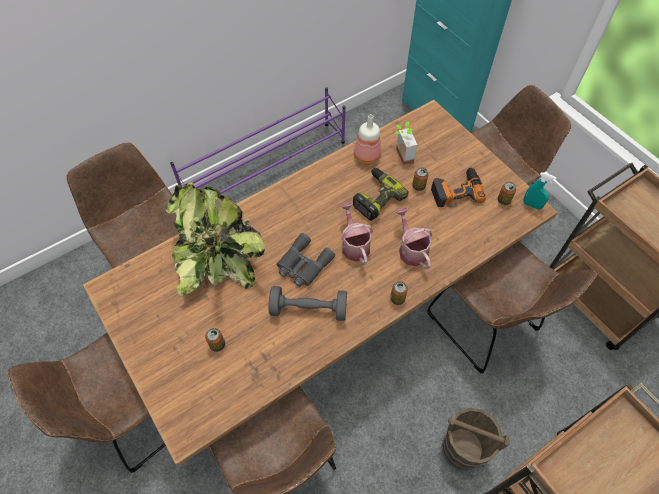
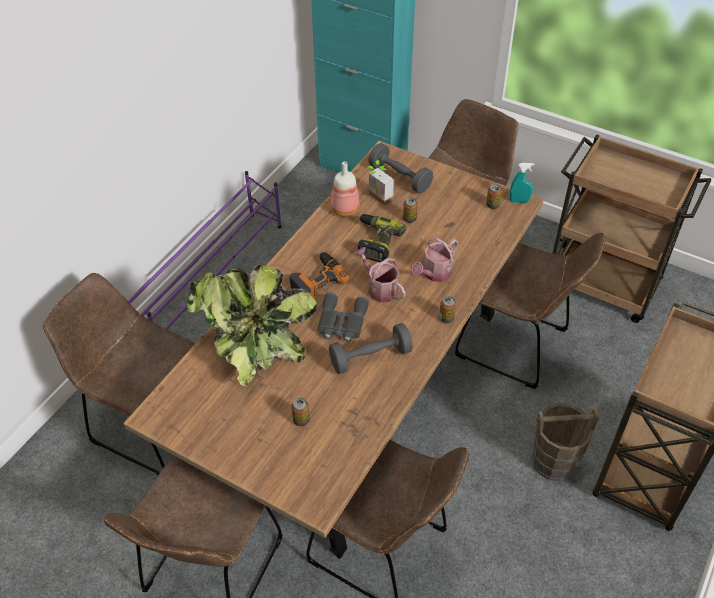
camera: 25 degrees left, 10 degrees down
watering can [395,208,432,269] -> watering can turned 90 degrees counterclockwise [411,238,458,282]
power drill [431,167,486,207] -> power drill moved to [290,252,350,297]
none -> grey dumbbell [368,143,433,193]

